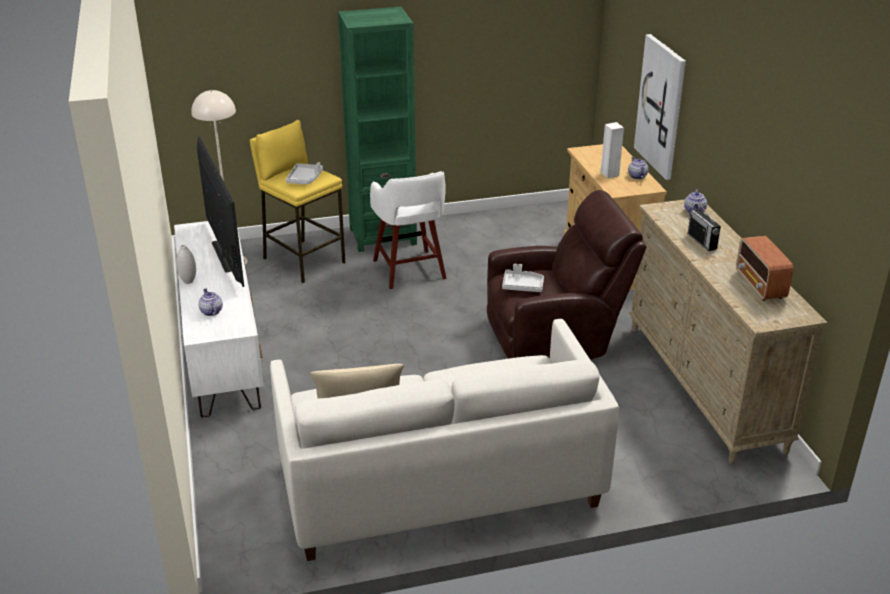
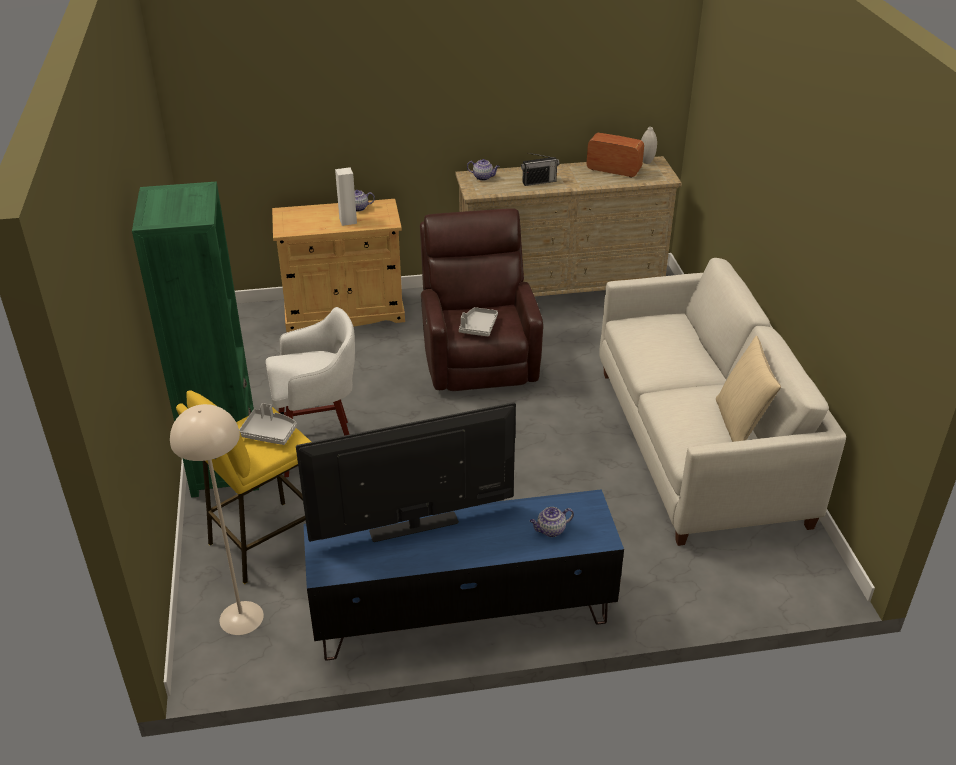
camera: 85 degrees left, 5 degrees up
white tv stand [174,221,264,417] -> blue tv stand [303,489,624,661]
white vase [176,244,196,284] -> white vase moved to [641,127,657,164]
picture [634,34,686,180] -> none
radio [736,236,794,301] -> radio turned 150 degrees counterclockwise [587,133,644,178]

